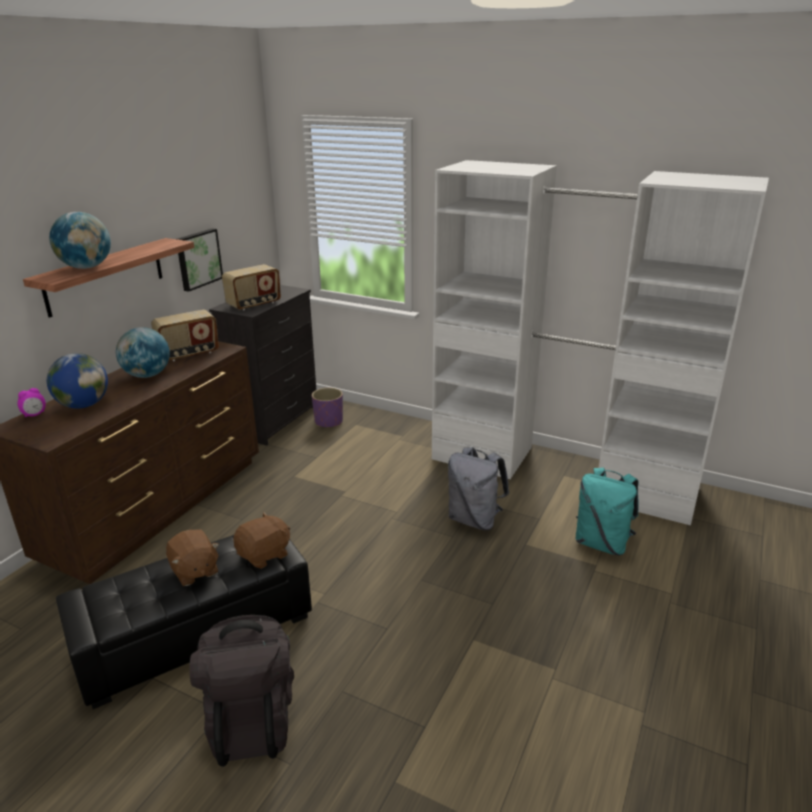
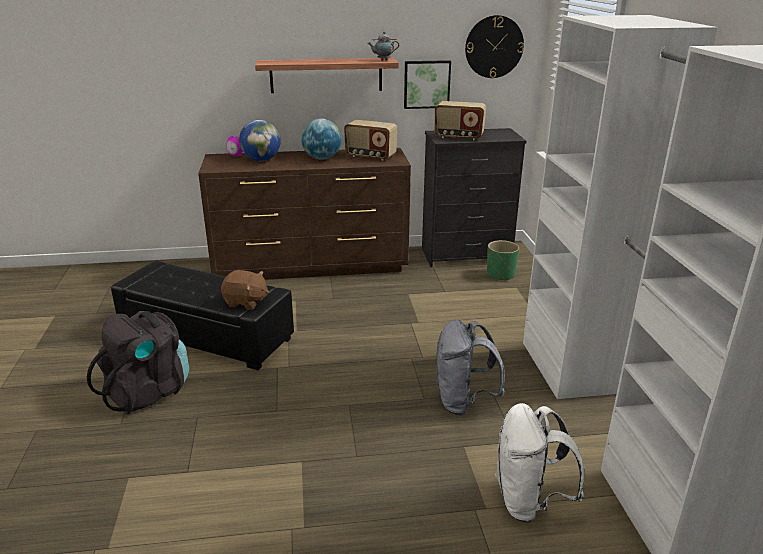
camera: 55 degrees right, 0 degrees up
globe [49,212,111,269] -> none
brown plush toy [166,529,219,586] -> none
purple planter [312,388,343,427] -> green planter [487,240,519,281]
turquoise backpack [575,468,639,555] -> white backpack [495,403,584,523]
none -> teapot [368,32,399,61]
none -> wall clock [465,15,524,78]

